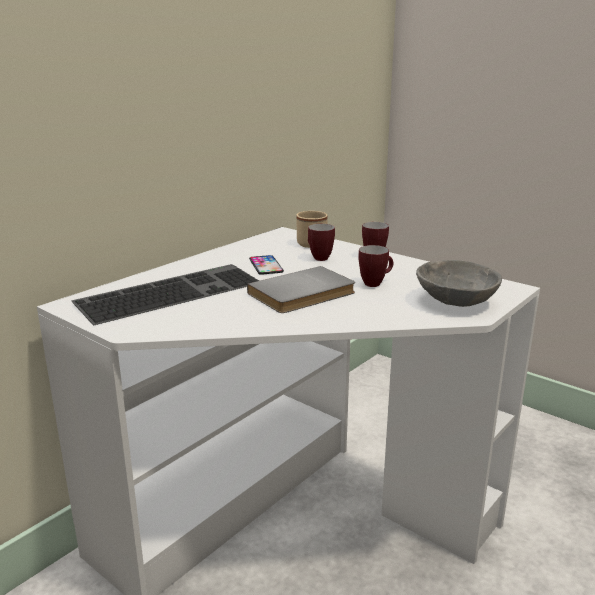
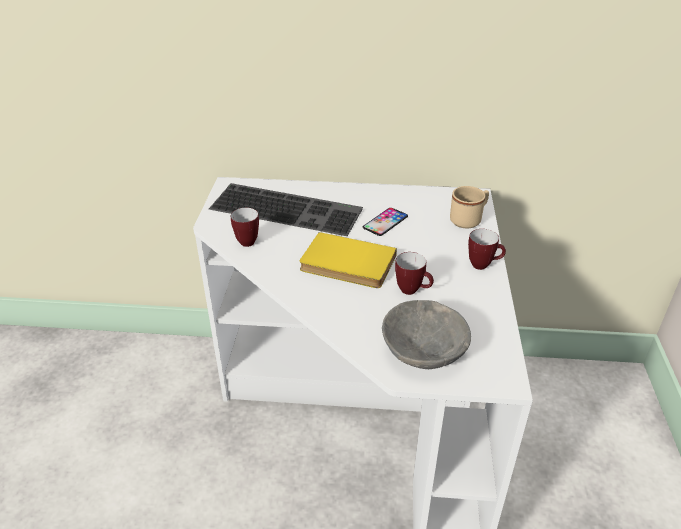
camera: 55 degrees right, 15 degrees up
grey book [247,266,355,313] -> yellow book [300,232,397,288]
mug [308,224,335,261] -> mug moved to [231,208,259,247]

